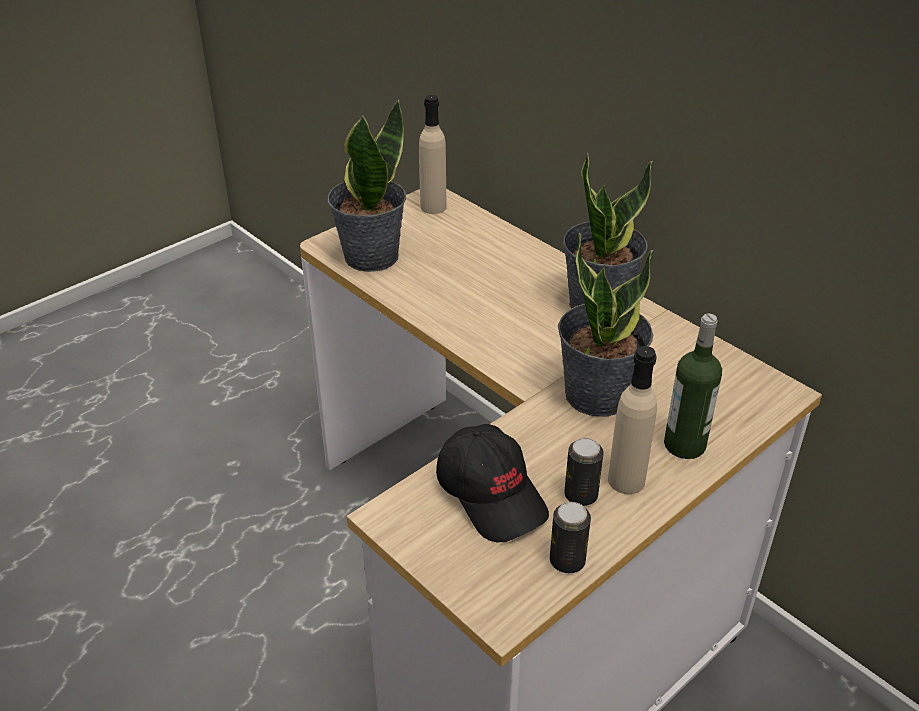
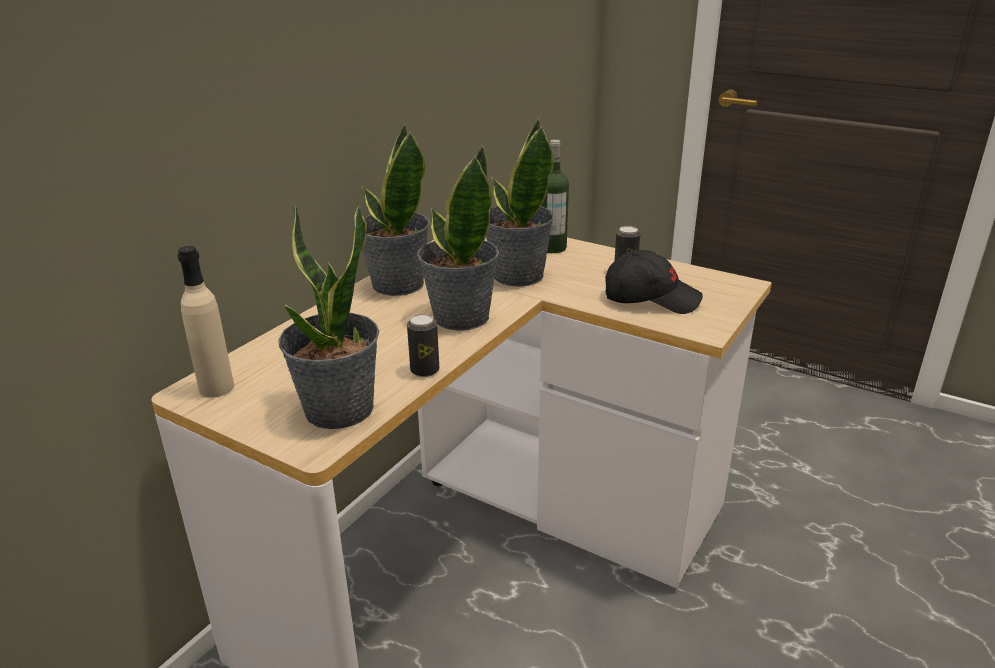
camera: 105 degrees left, 10 degrees down
black cap [436,424,549,542] -> black cap turned 60 degrees clockwise [605,250,703,314]
can [550,502,591,573] -> can moved to [407,314,439,377]
beige bottle [608,346,657,494] -> none
none -> potted plant [417,146,499,331]

